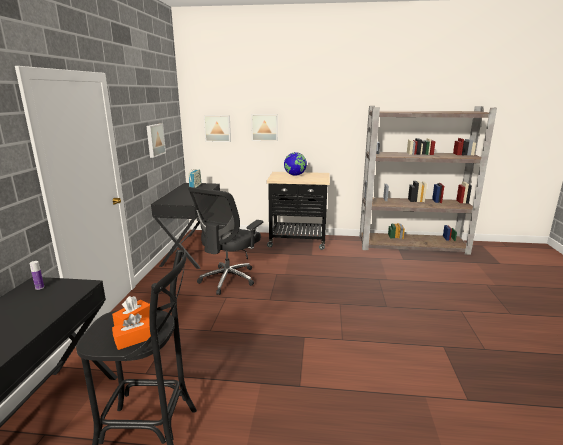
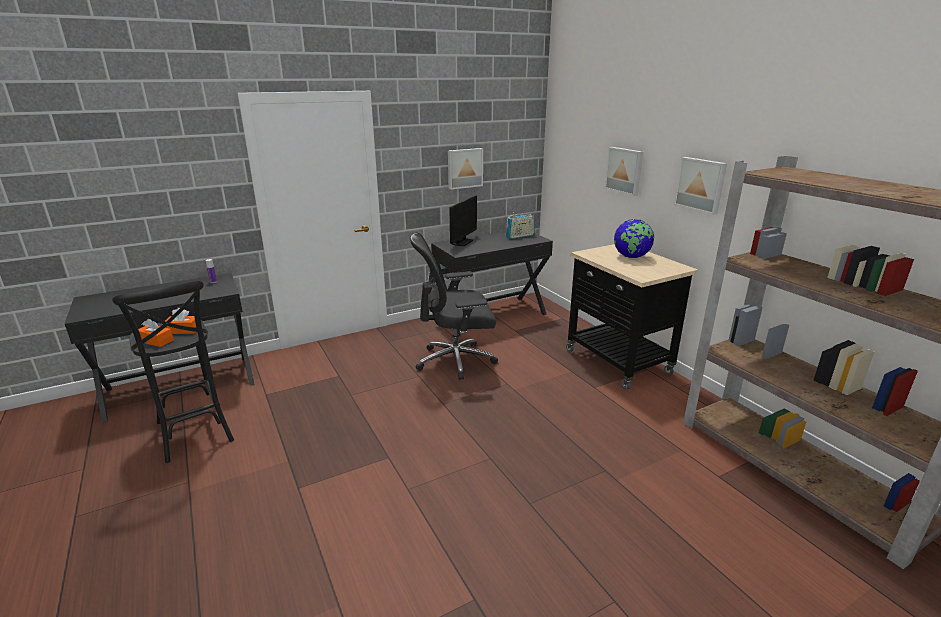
camera: 55 degrees right, 5 degrees up
picture [204,115,231,142] -> picture moved to [674,157,727,215]
none -> monitor [449,195,477,246]

